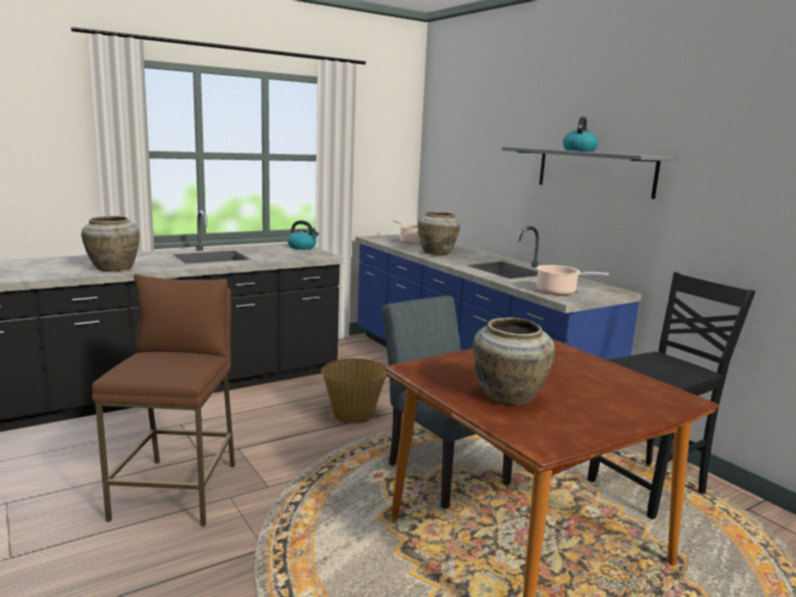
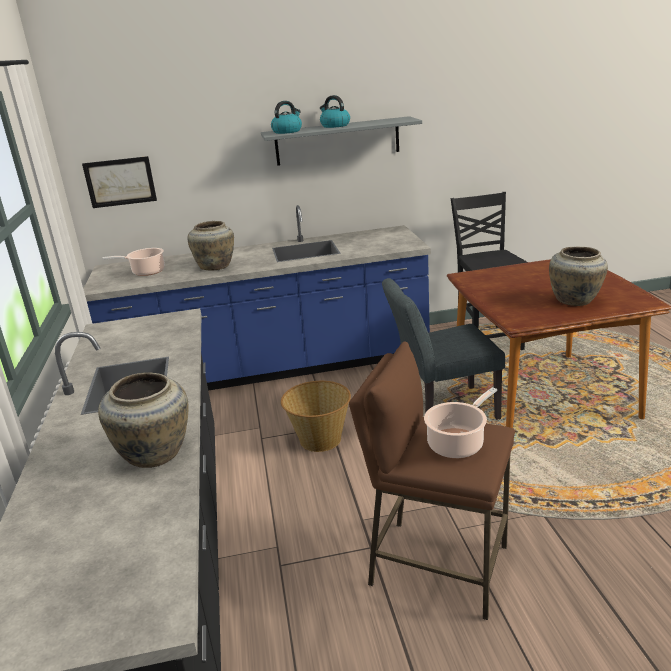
camera: 65 degrees left, 10 degrees up
kettle [287,220,319,250] -> kettle moved to [271,101,302,134]
cooking pot [536,265,609,295] -> cooking pot moved to [424,387,497,458]
none -> picture [82,156,157,208]

